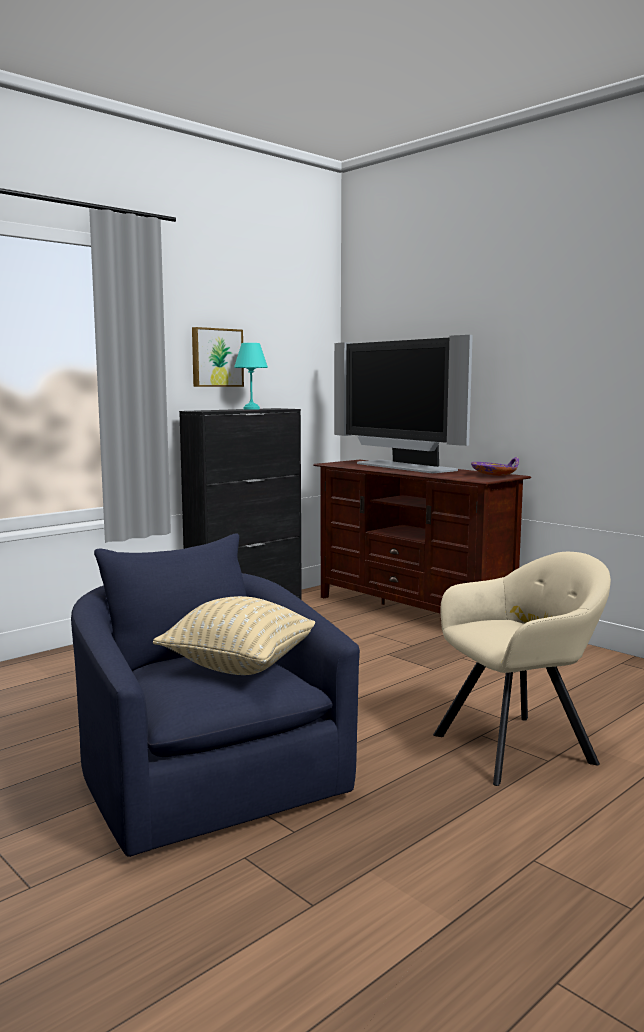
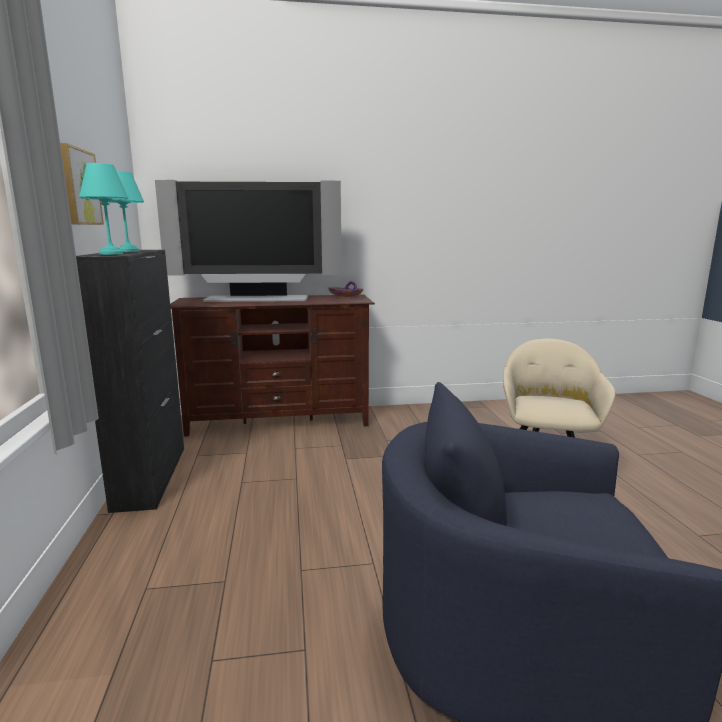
camera: 55 degrees left, 5 degrees up
beige pillow [153,596,315,675] -> none
none -> turquoise table lamp [79,163,129,255]

